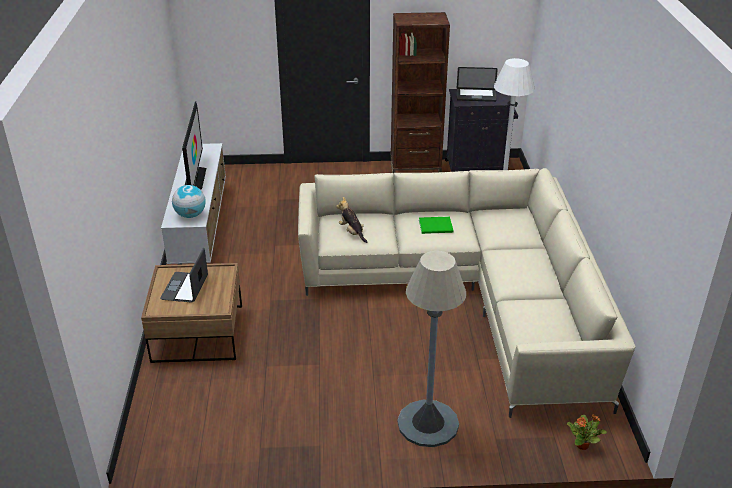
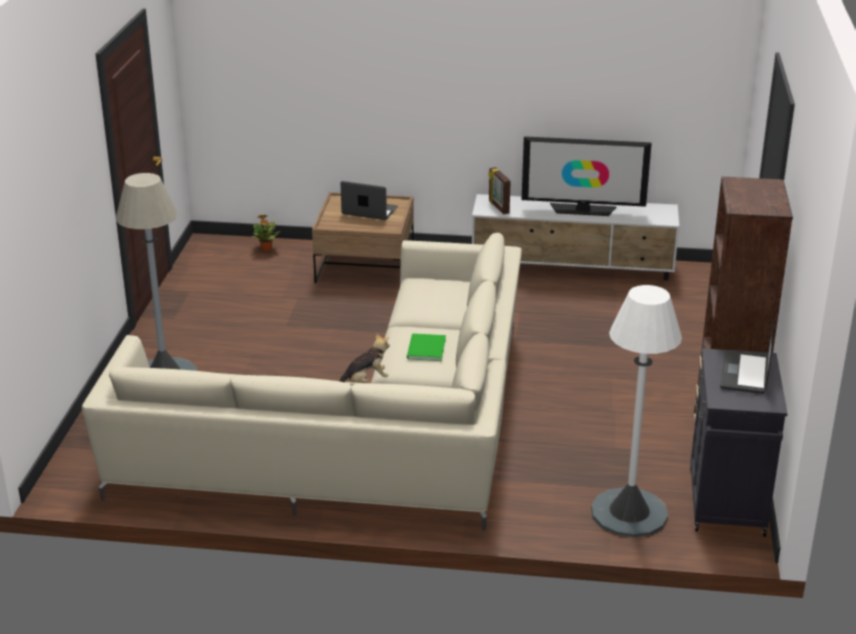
camera: 100 degrees right, 5 degrees down
globe [172,185,206,218] -> picture frame [488,167,511,214]
plush toy [336,197,367,243] -> plush toy moved to [339,333,390,383]
potted plant [567,414,607,450] -> potted plant moved to [251,215,281,251]

